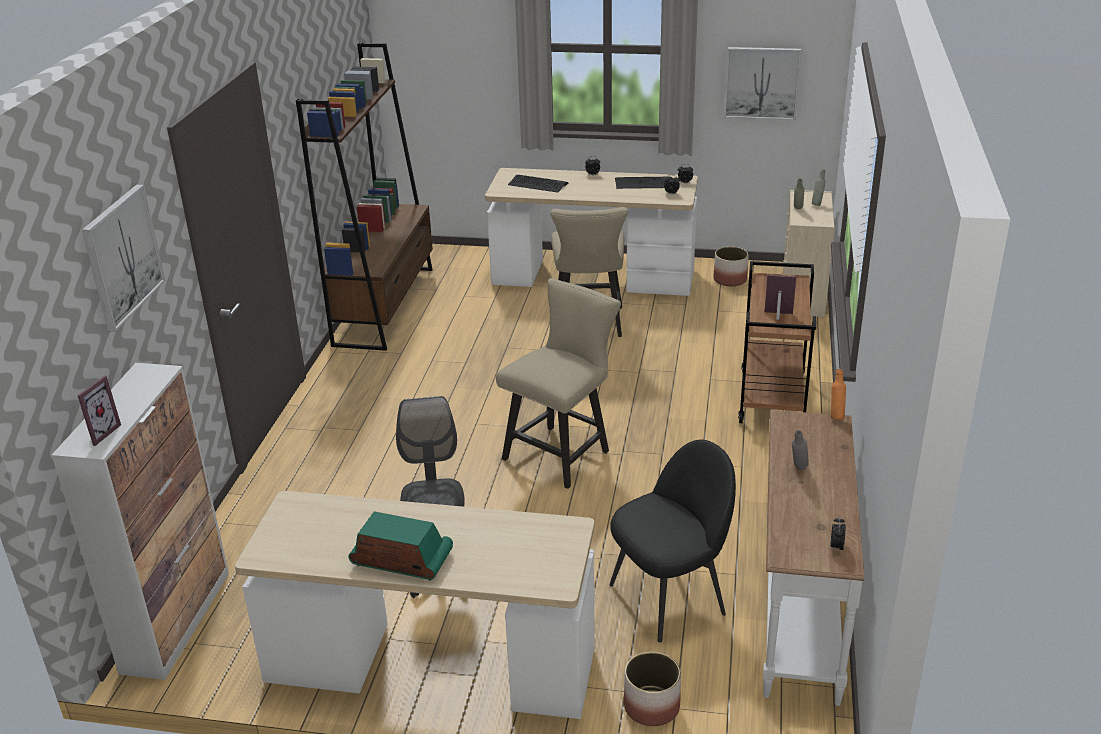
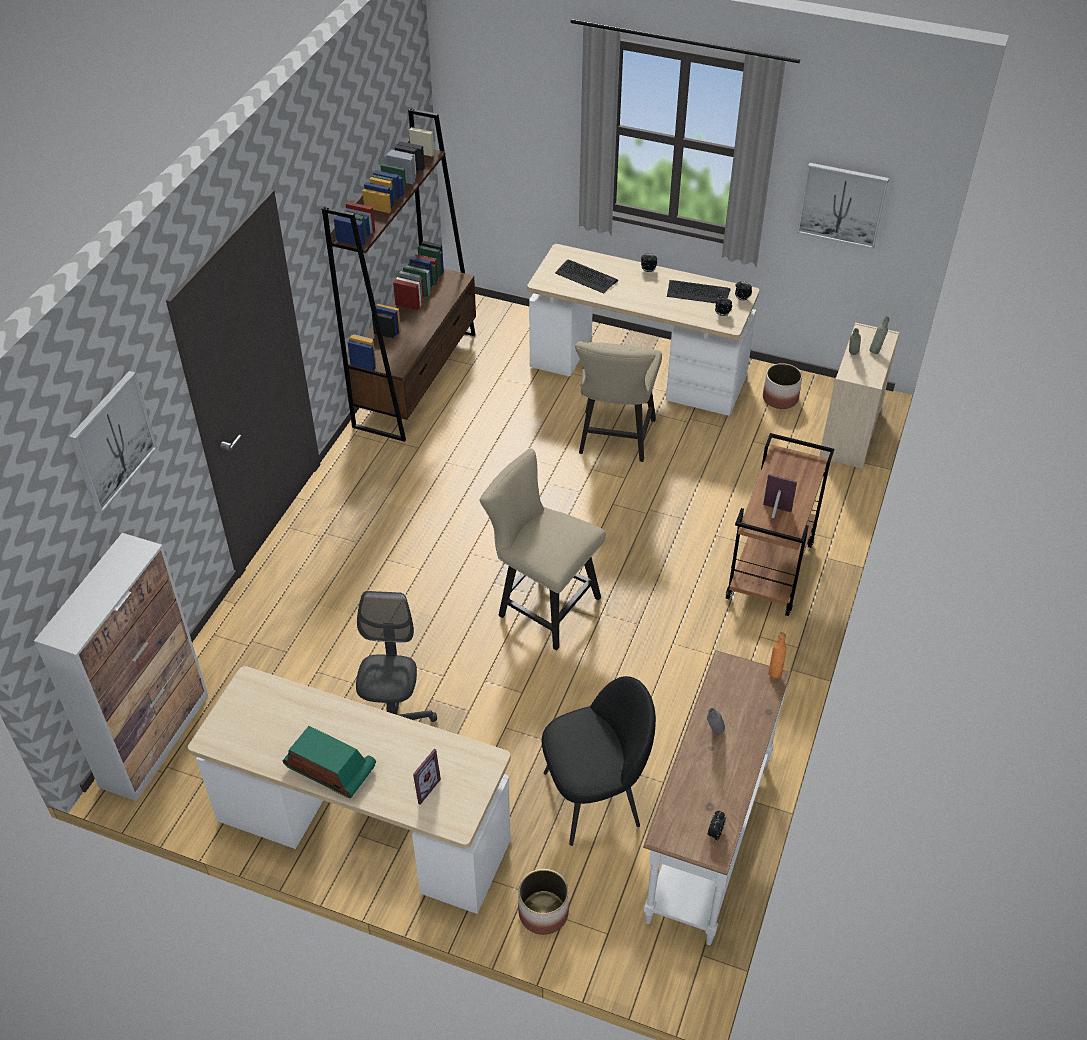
camera: 10 degrees right, 15 degrees up
picture frame [77,375,121,446] -> picture frame moved to [413,748,441,805]
beige chair [496,278,621,489] -> beige chair turned 105 degrees counterclockwise [480,448,606,651]

